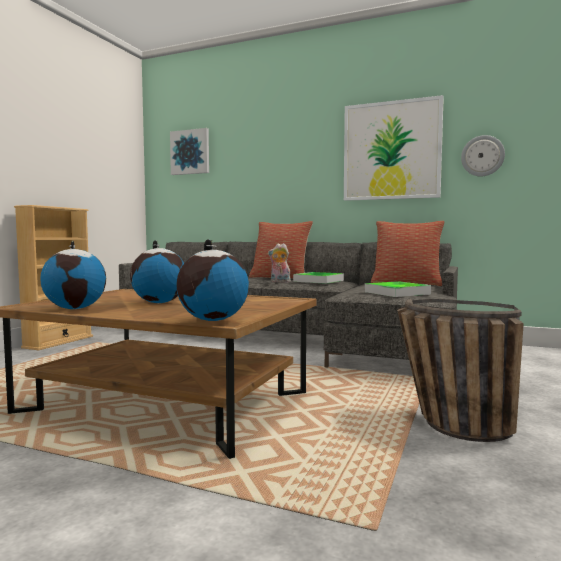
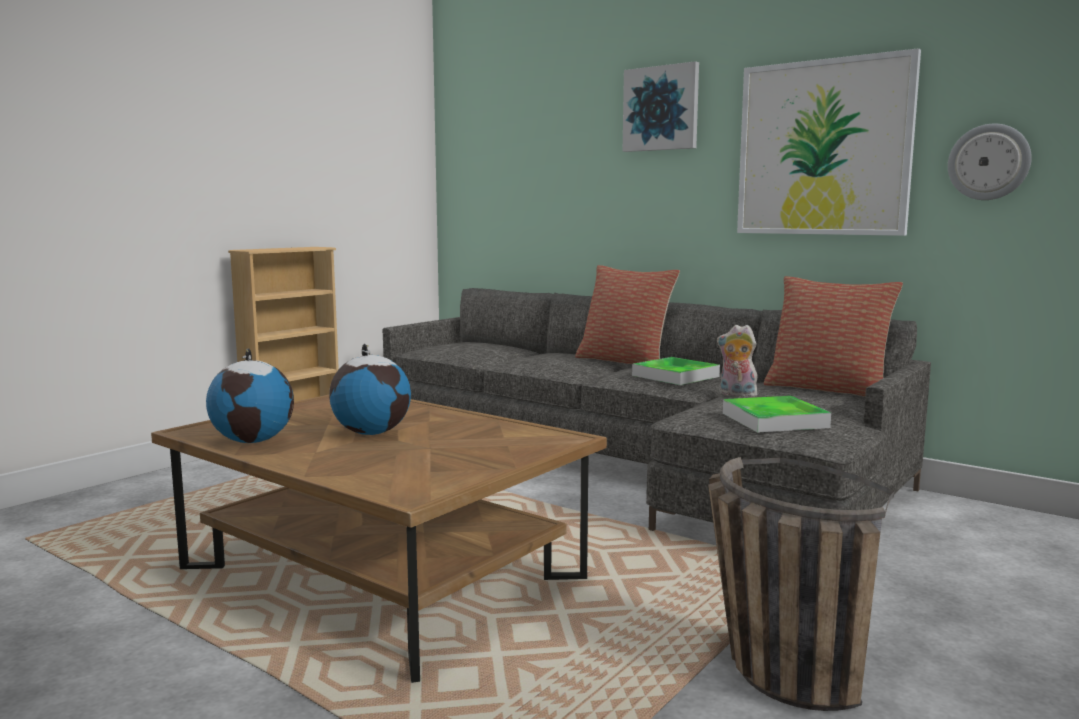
camera: 15 degrees right, 5 degrees up
picture [170,128,209,175] -> picture moved to [623,61,699,152]
globe [176,239,249,321] -> none
plush toy [268,243,291,283] -> plush toy moved to [717,325,757,398]

